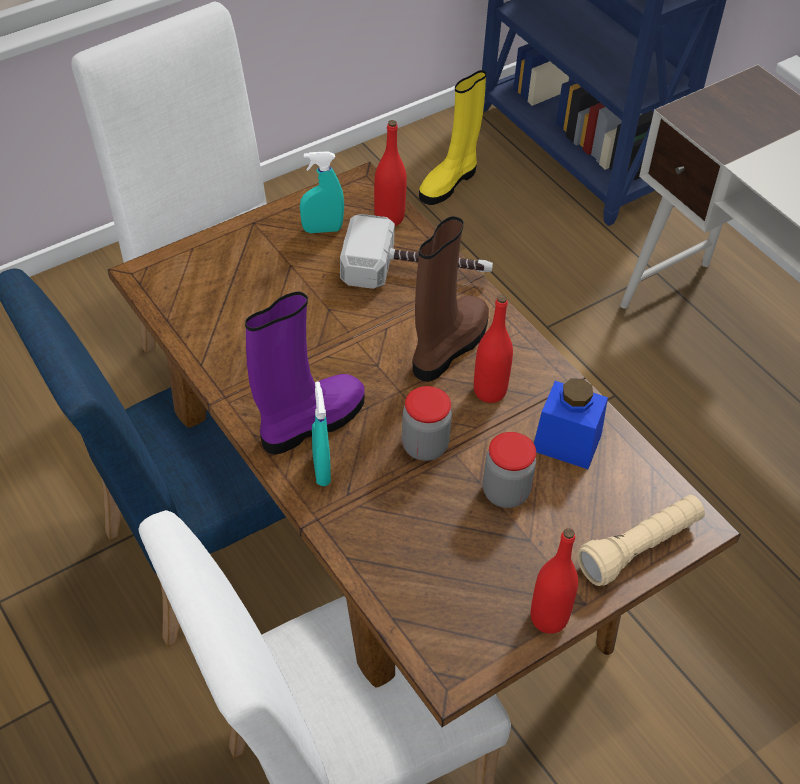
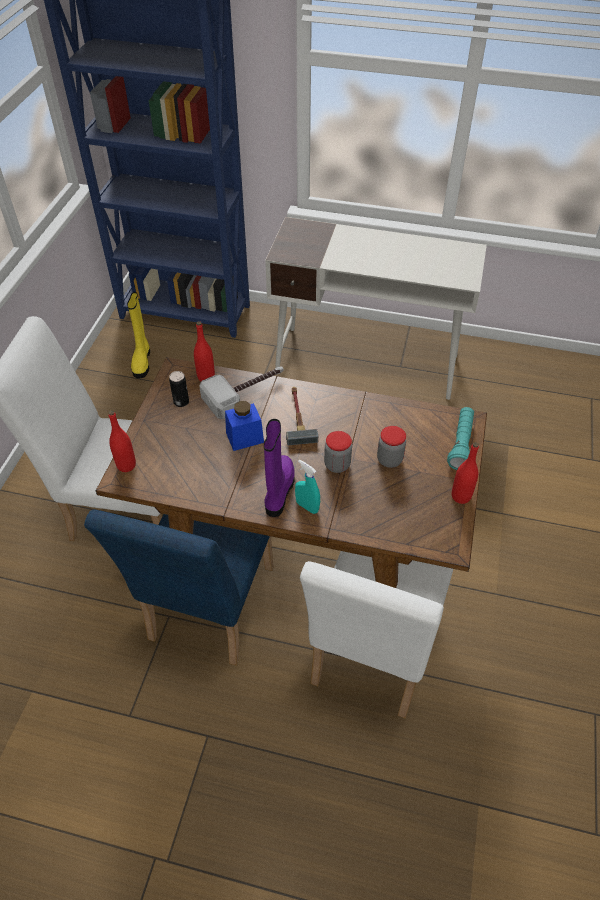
camera: 40 degrees left, 0 degrees up
turquoise spray bottle [300,151,344,233] -> can [169,371,189,407]
brown boot [413,216,489,382] -> hammer [286,387,318,445]
red bottle [474,295,513,403] -> red bottle moved to [109,411,136,472]
blue jar [534,379,608,469] -> blue jar moved to [225,401,264,451]
beige flashlight [577,495,705,586] -> turquoise flashlight [447,407,474,470]

